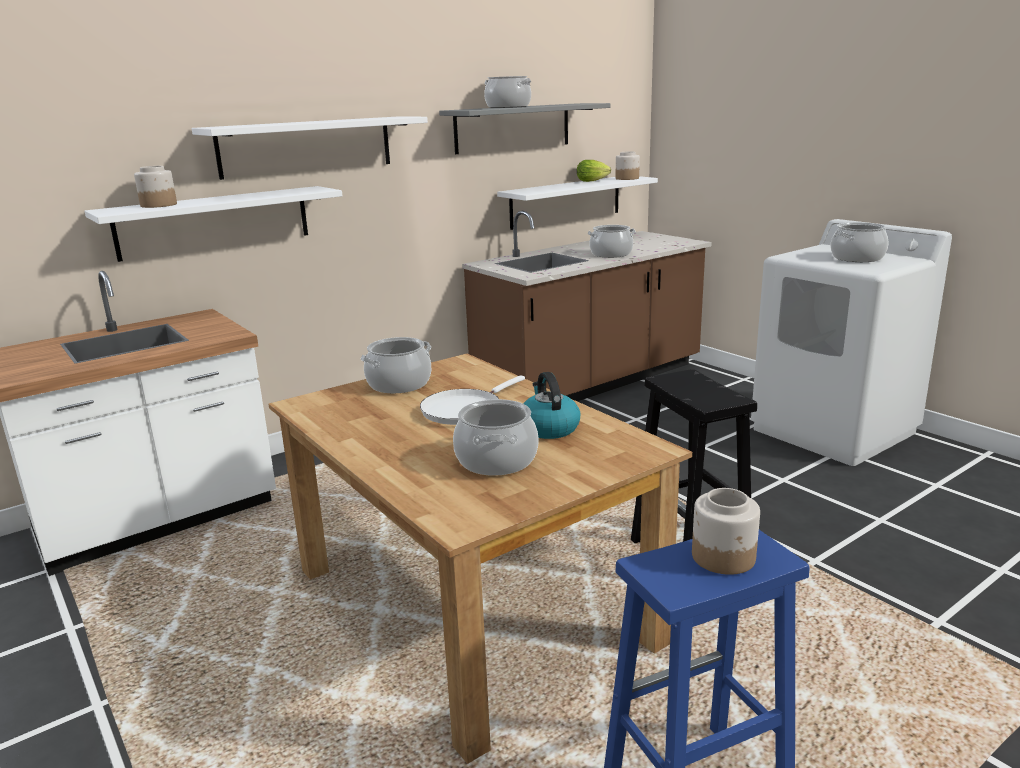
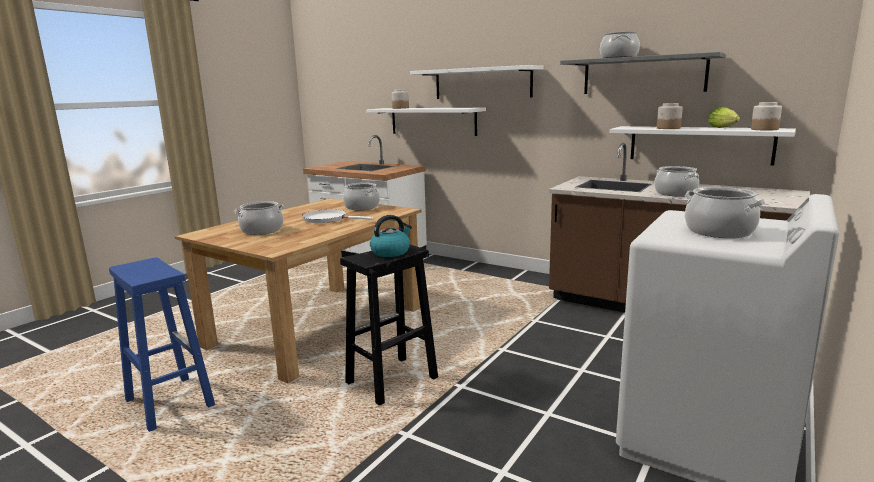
camera: 70 degrees right, 5 degrees down
kettle [523,372,580,439] -> kettle moved to [370,215,412,257]
jar [692,488,760,575] -> jar moved to [657,103,683,129]

